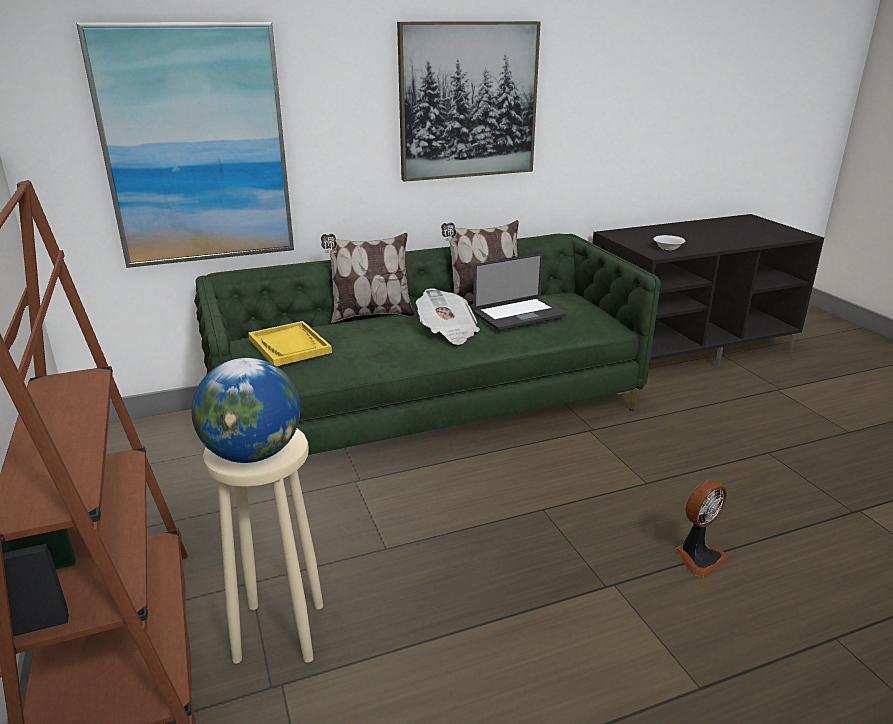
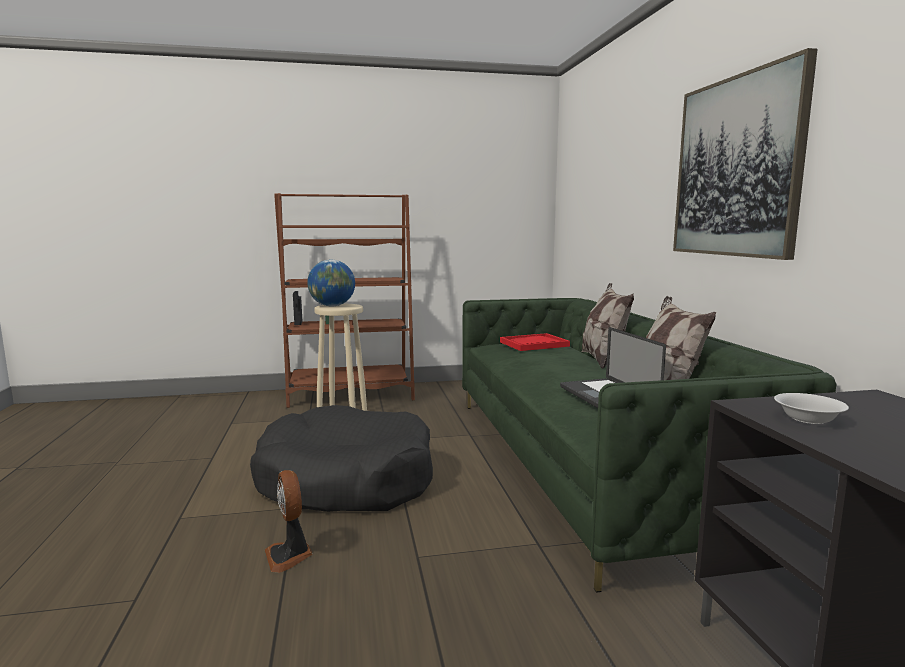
camera: 100 degrees right, 15 degrees down
picture [76,22,294,268] -> none
yellow tray [248,321,332,366] -> red tray [500,333,570,351]
newspaper [416,288,480,345] -> none
none -> black dog bed [250,405,433,512]

